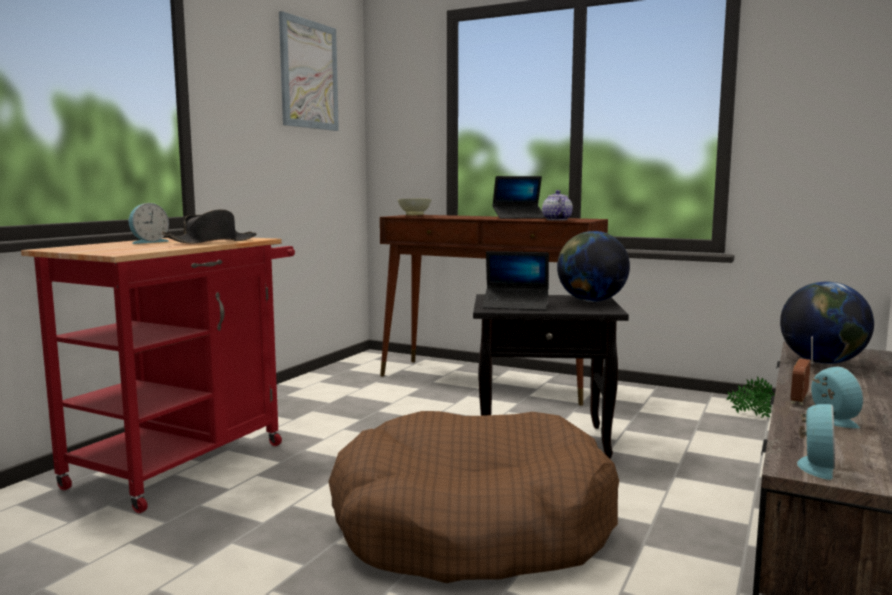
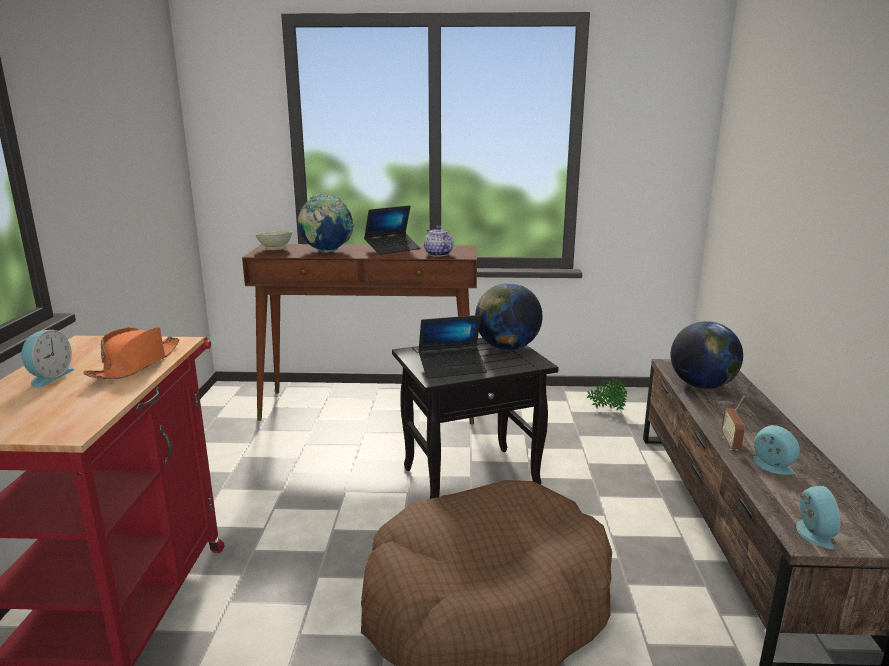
camera: 25 degrees left, 10 degrees up
black hat [161,209,257,244] -> orange hat [83,327,180,379]
picture [279,11,339,131] -> none
none -> globe [297,194,354,253]

